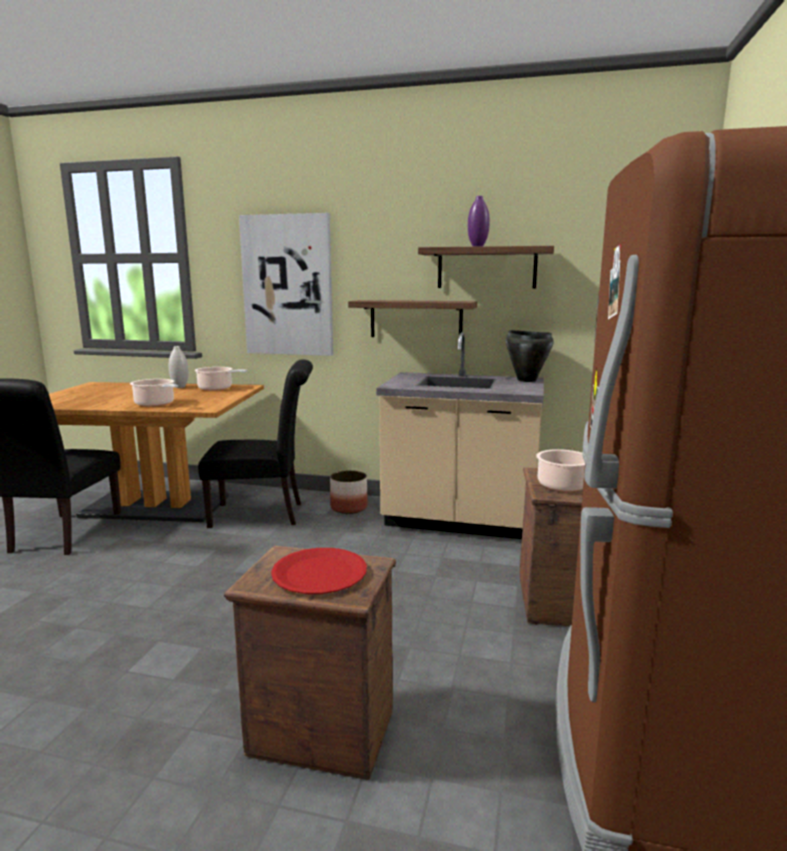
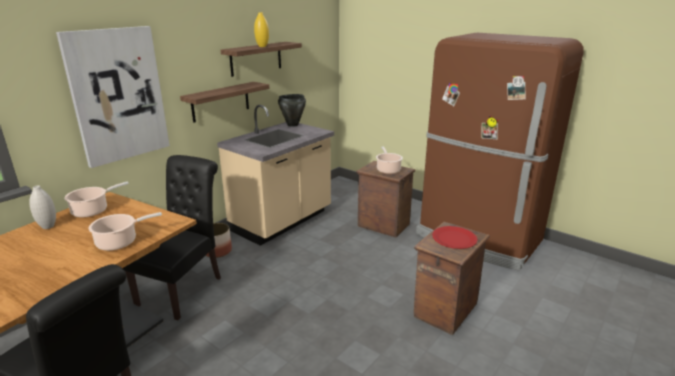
camera: 65 degrees left, 10 degrees up
purple vase [468,196,490,247] -> yellow vase [254,13,269,47]

